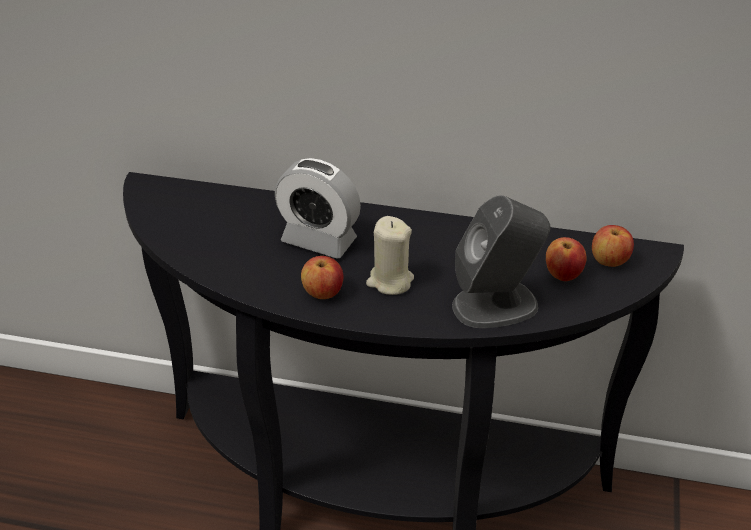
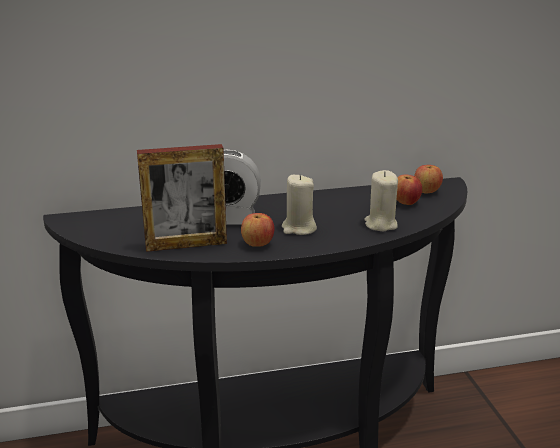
camera: 25 degrees left, 15 degrees down
grey speaker [452,195,551,328] -> beige candle [365,170,398,231]
none -> picture frame [137,144,227,252]

